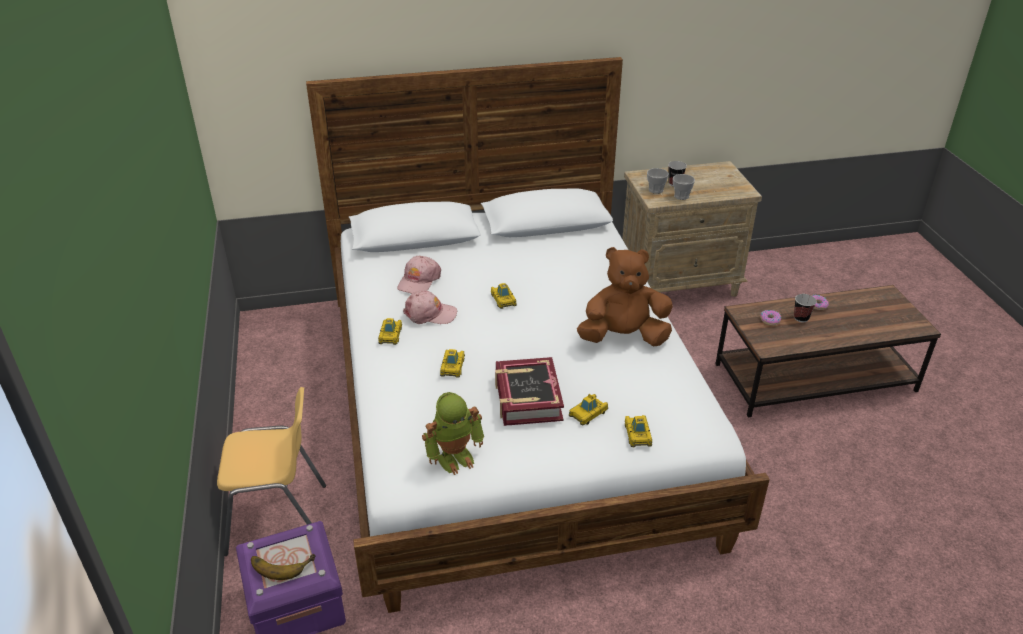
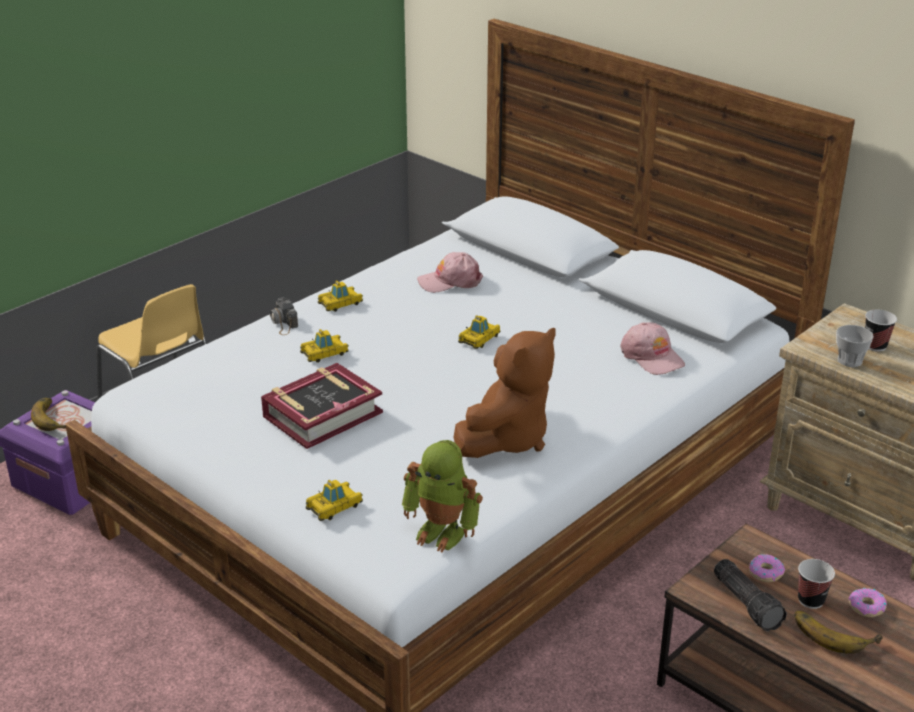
camera: 55 degrees right, 5 degrees down
pink cap [403,291,457,324] -> pink cap moved to [620,322,685,375]
toy robot [422,392,484,475] -> toy robot moved to [402,440,483,552]
toy car [569,394,608,425] -> none
brown plush toy [577,247,673,347] -> brown plush toy turned 75 degrees clockwise [453,328,555,458]
cup [647,168,669,194] -> none
none -> camera [270,297,298,335]
none -> flashlight [714,559,787,631]
none -> banana [794,611,883,654]

